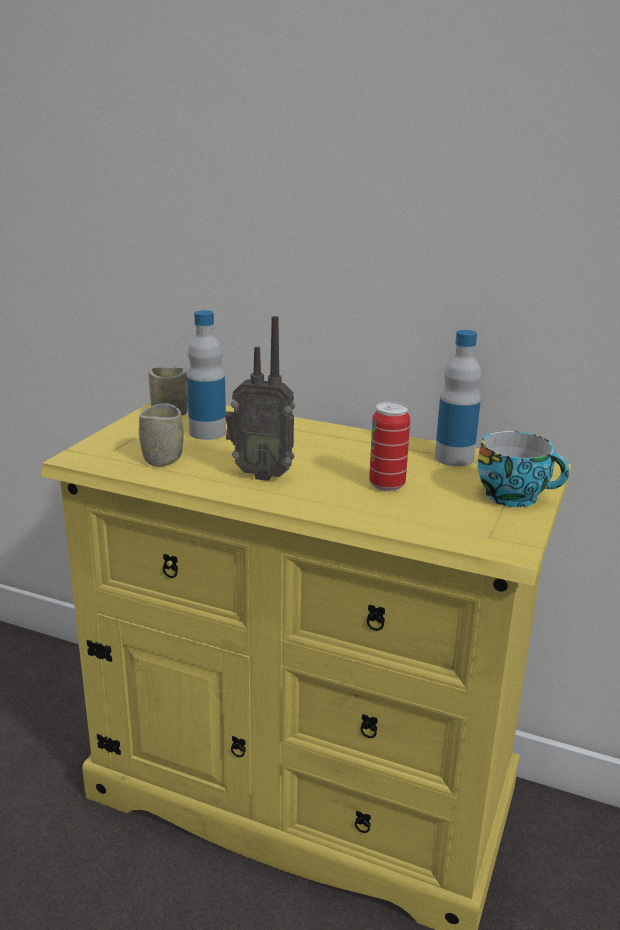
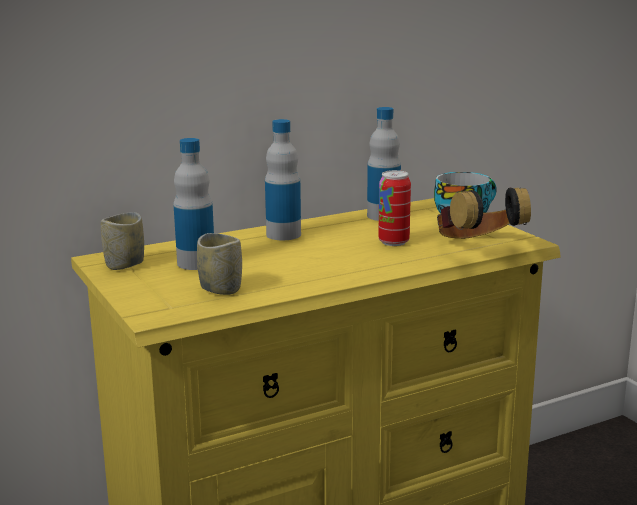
camera: 50 degrees left, 5 degrees down
radio [225,316,295,481] -> none
none -> bottle [265,119,301,240]
none -> headphones [437,187,531,239]

